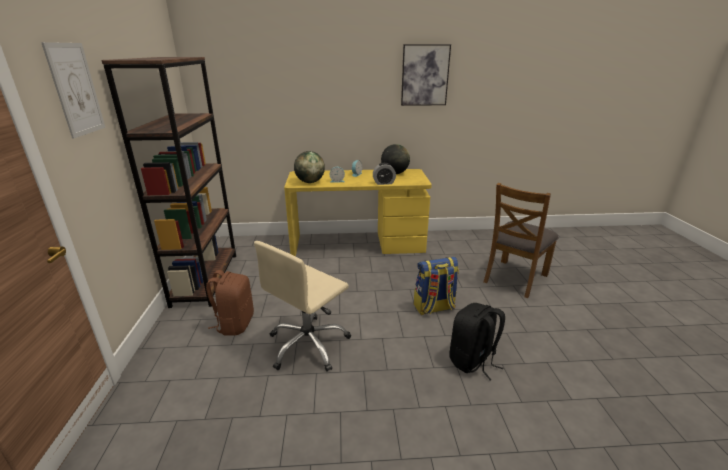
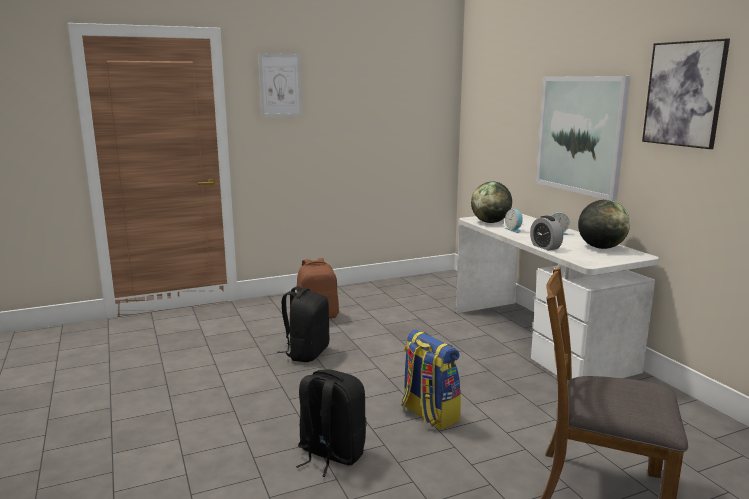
camera: 70 degrees right, 10 degrees down
brown bookcase [101,57,236,308] -> none
beige office chair [254,241,351,371] -> black backpack [277,286,329,362]
yellow desk [284,169,432,256] -> white desk [456,214,659,379]
none -> picture [536,76,631,201]

